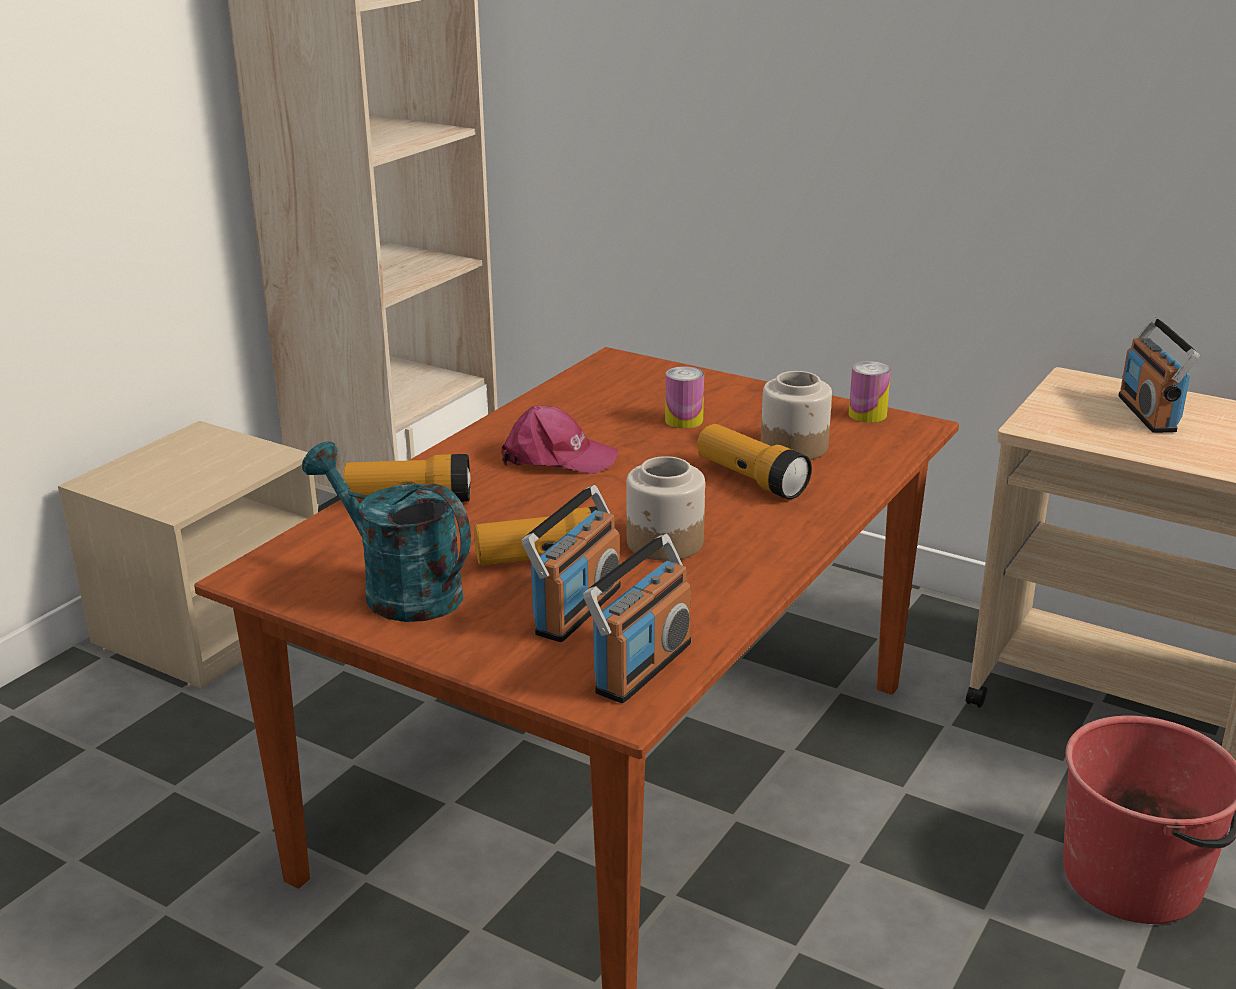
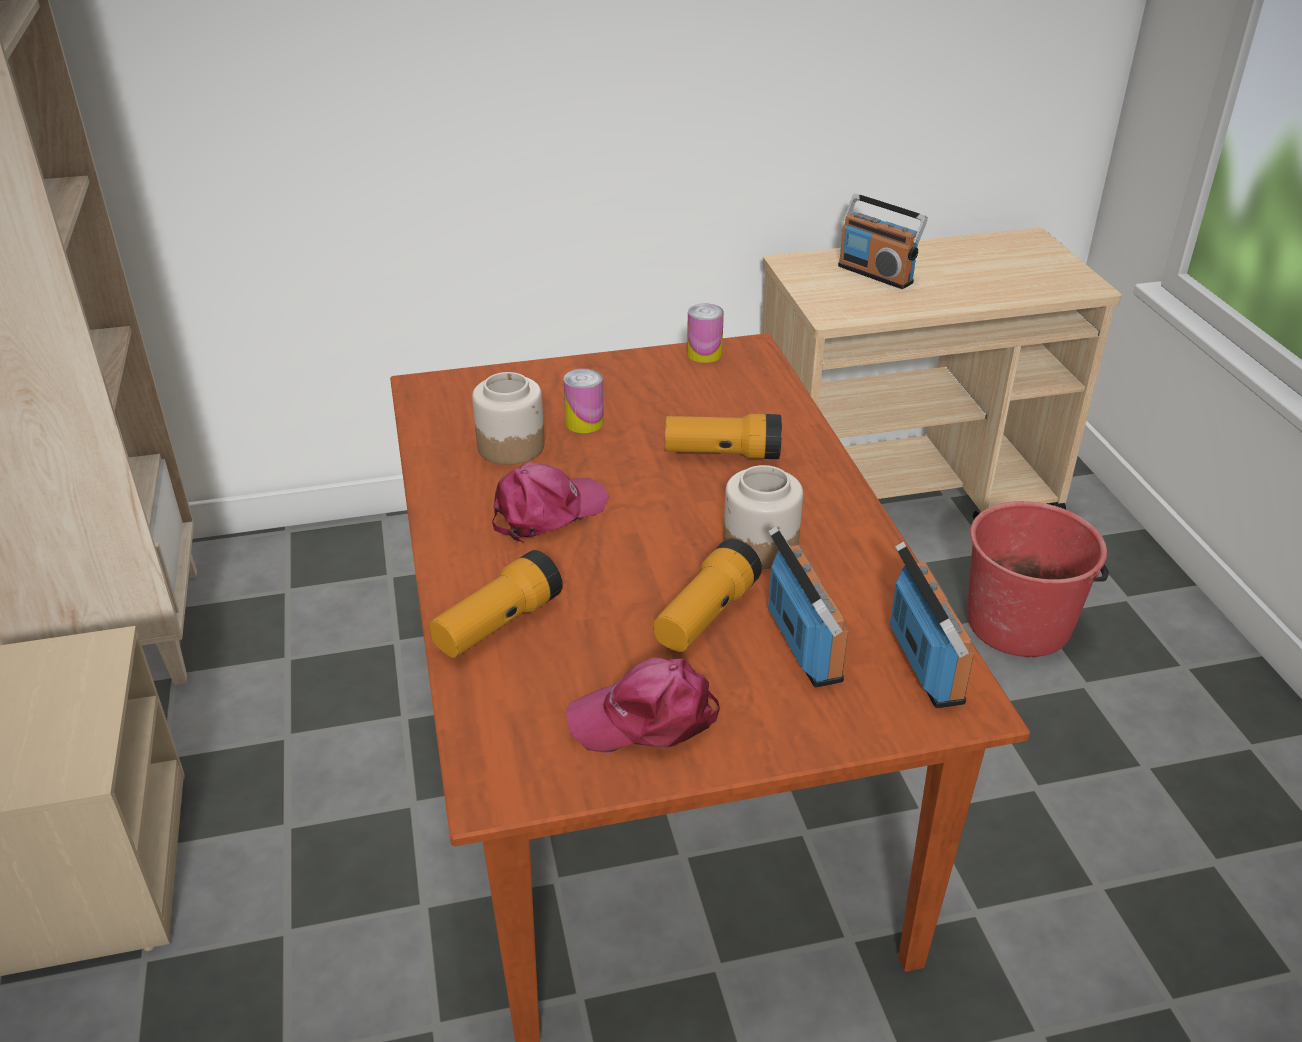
camera: 45 degrees left, 10 degrees up
turquoise watering can [302,441,471,622] -> pink cap [566,657,720,753]
jar [761,371,832,460] -> jar moved to [472,372,545,465]

